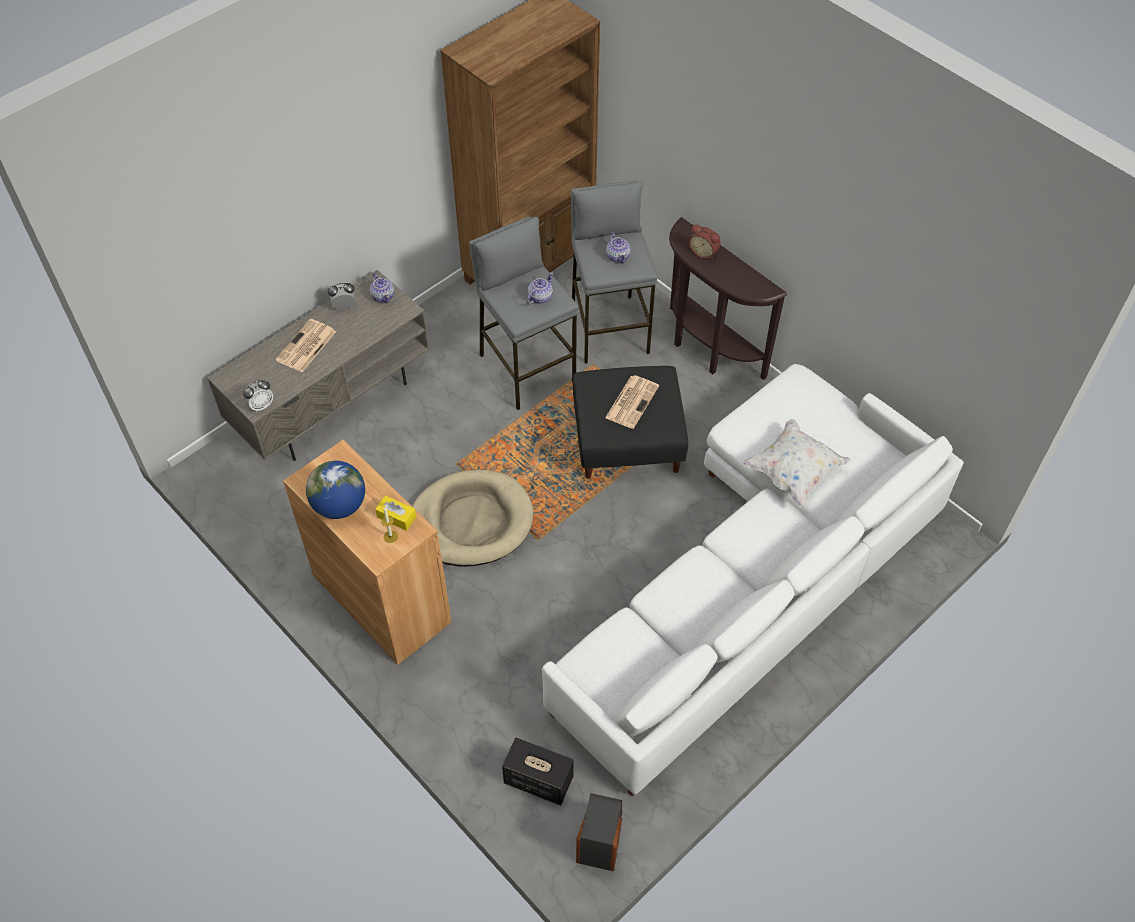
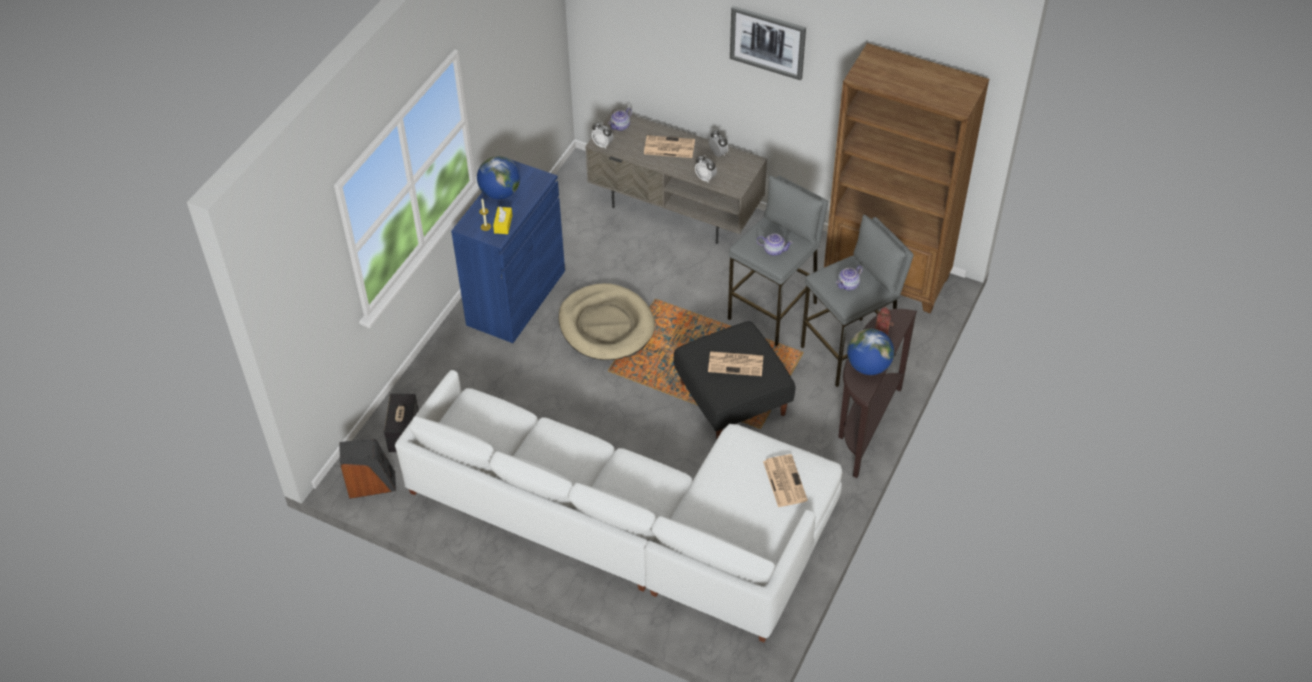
camera: 70 degrees right, 5 degrees down
brown cabinet [283,440,451,665] -> blue cabinet [451,159,565,343]
teapot [370,273,395,303] -> teapot moved to [608,108,632,131]
white pillow [741,419,851,508] -> none
none -> alarm clock [695,155,717,183]
none -> picture [730,6,806,80]
none -> newspaper [763,454,808,507]
none -> globe [847,329,894,375]

